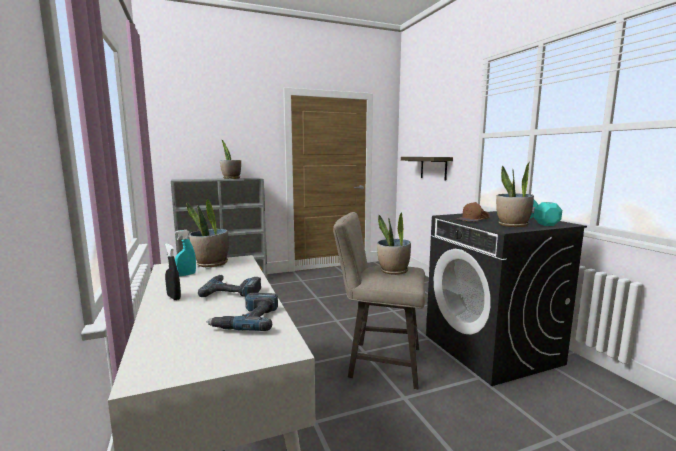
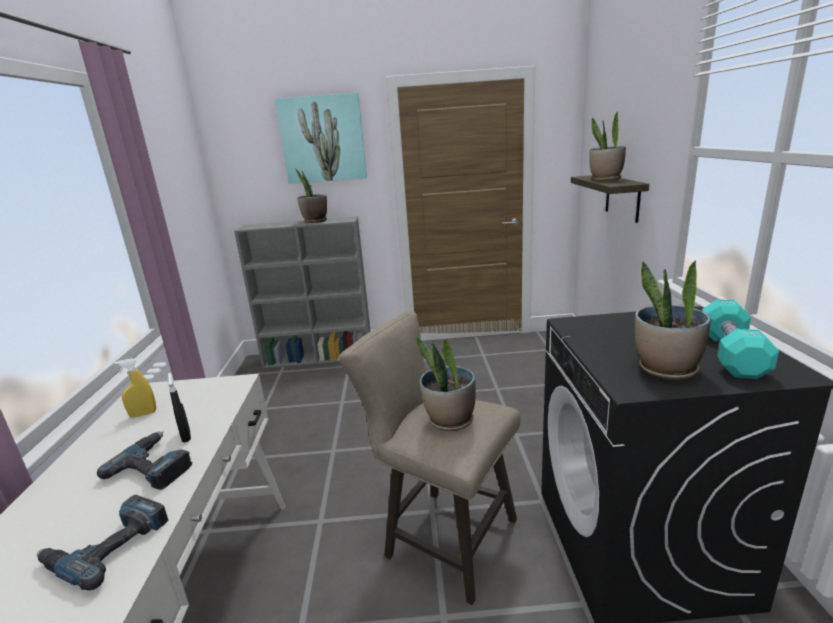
camera: 20 degrees right, 10 degrees up
black spray bottle [165,244,181,300] -> black spray bottle moved to [168,373,191,443]
turquoise spray bottle [175,230,196,276] -> yellow spray bottle [114,358,156,417]
potted plant [186,199,229,267] -> potted plant moved to [589,111,626,181]
brown cap [456,202,490,222] -> none
none -> picture [275,93,367,184]

